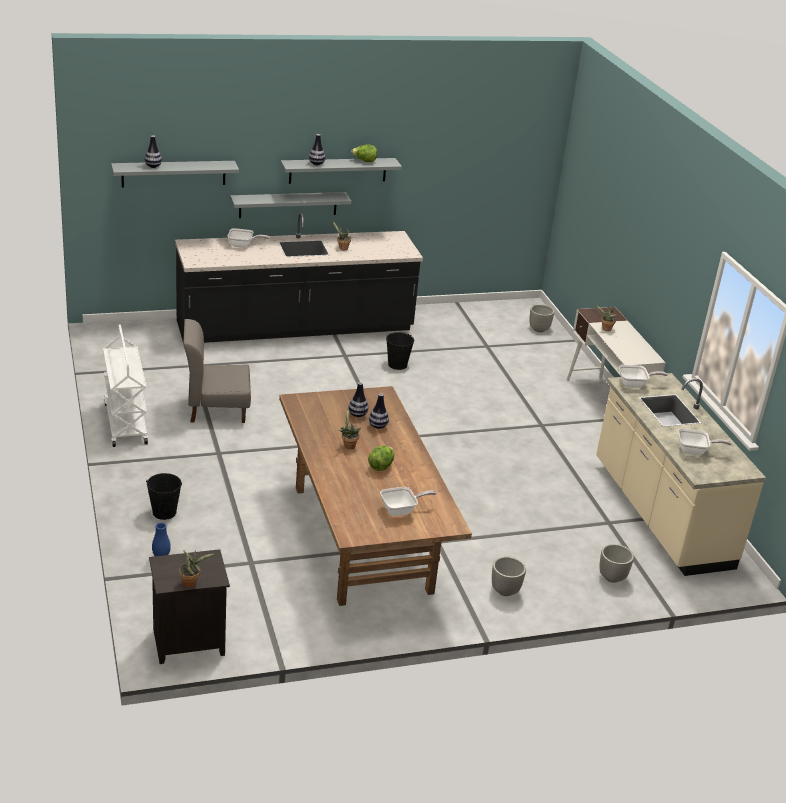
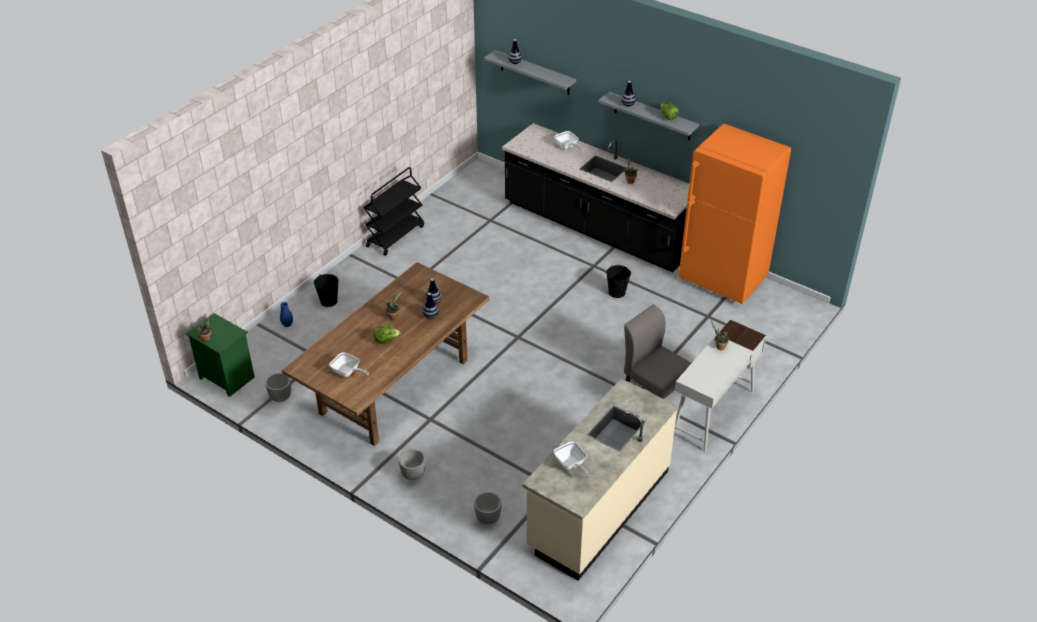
camera: 55 degrees right, 10 degrees up
white cart [103,324,148,447] -> black cart [363,167,424,256]
black nightstand [149,549,230,664] -> green nightstand [186,313,255,397]
grey chair [183,319,251,423] -> grey chair moved to [624,305,691,399]
grey shelf [230,192,351,218] -> none
planter [529,304,554,332] -> planter moved to [265,373,291,402]
frying pan [619,365,668,388] -> none
none -> orange fridge [679,124,791,304]

